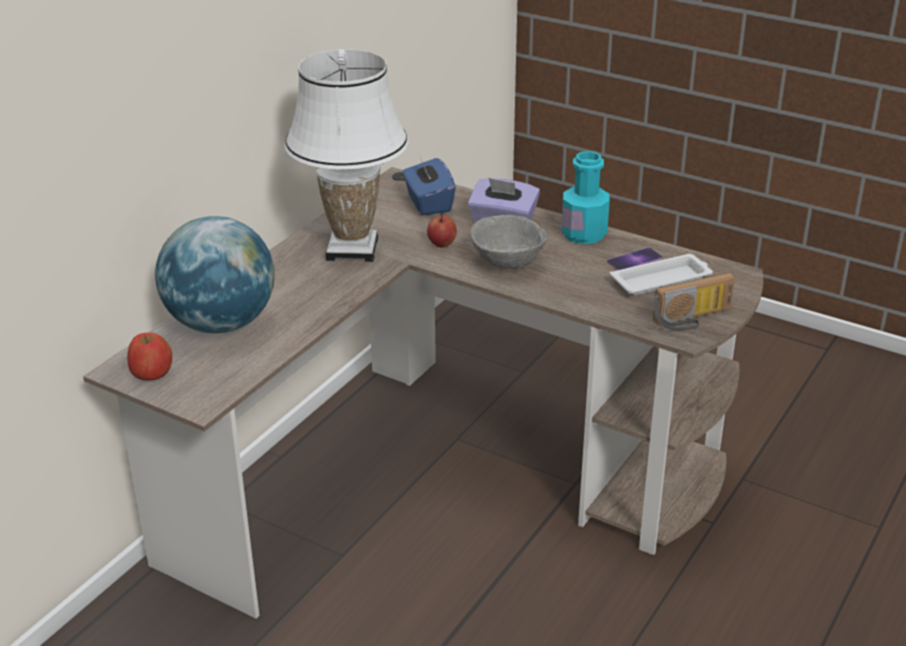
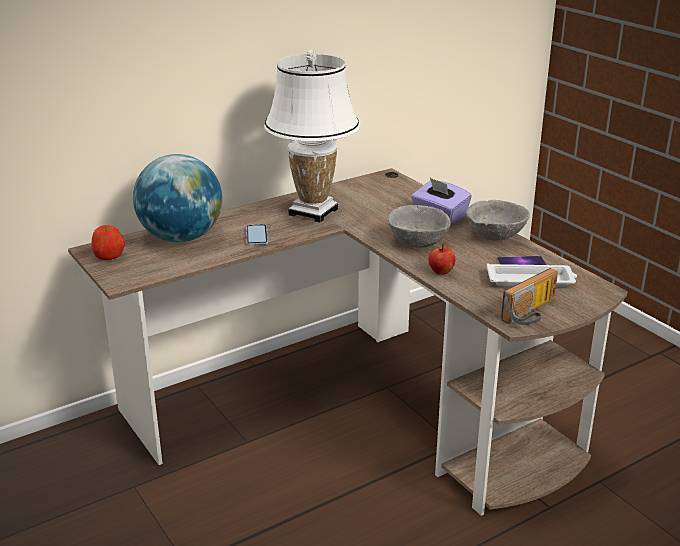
camera: 25 degrees right, 5 degrees down
blue tissue box [403,155,456,215] -> none
apple [427,213,457,247] -> apple moved to [429,244,455,275]
turquoise bottle [562,151,610,244] -> grey bowl [466,200,530,241]
radio [653,272,735,331] -> radio turned 45 degrees counterclockwise [501,268,558,325]
none -> phone [246,224,268,245]

